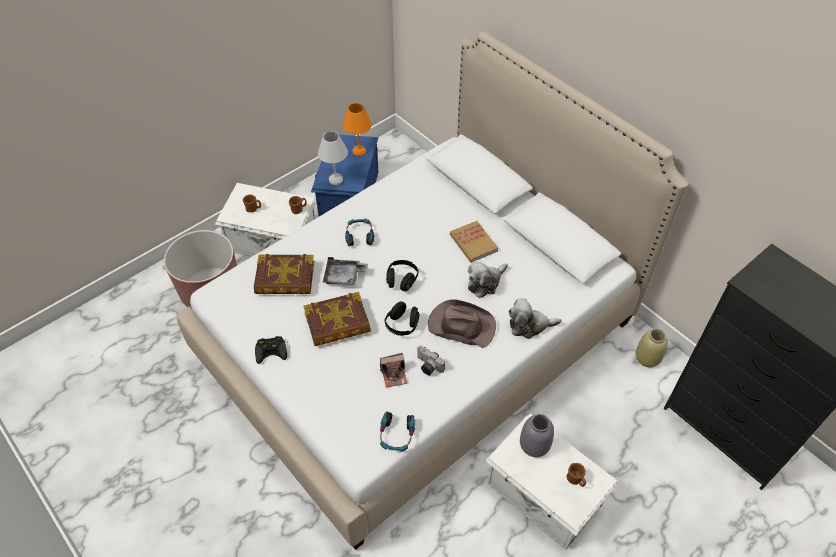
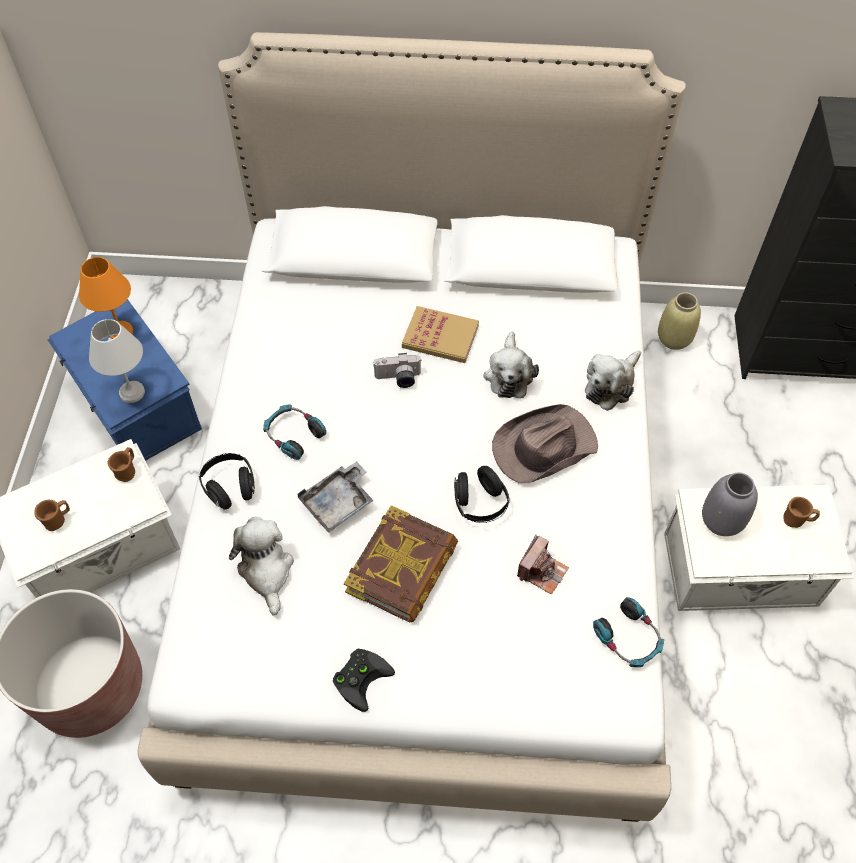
camera: 45 degrees left, 5 degrees up
book [254,254,314,294] -> plush toy [229,517,294,616]
black headphones [386,260,419,291] -> black headphones moved to [199,453,255,510]
camera [417,345,445,376] -> camera moved to [374,353,421,388]

